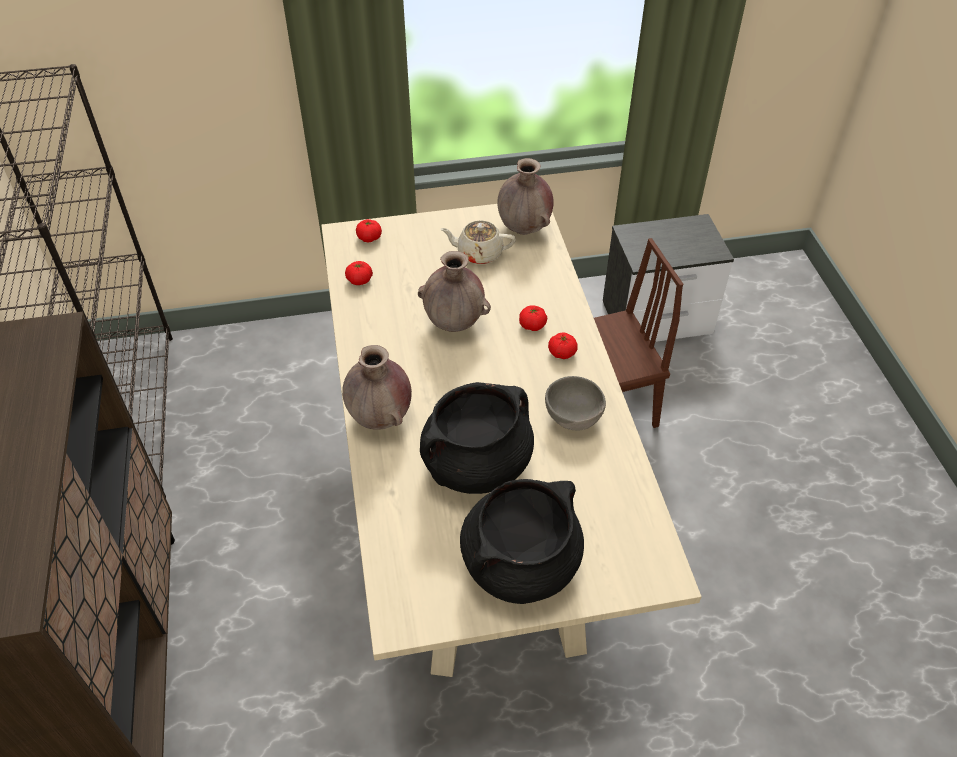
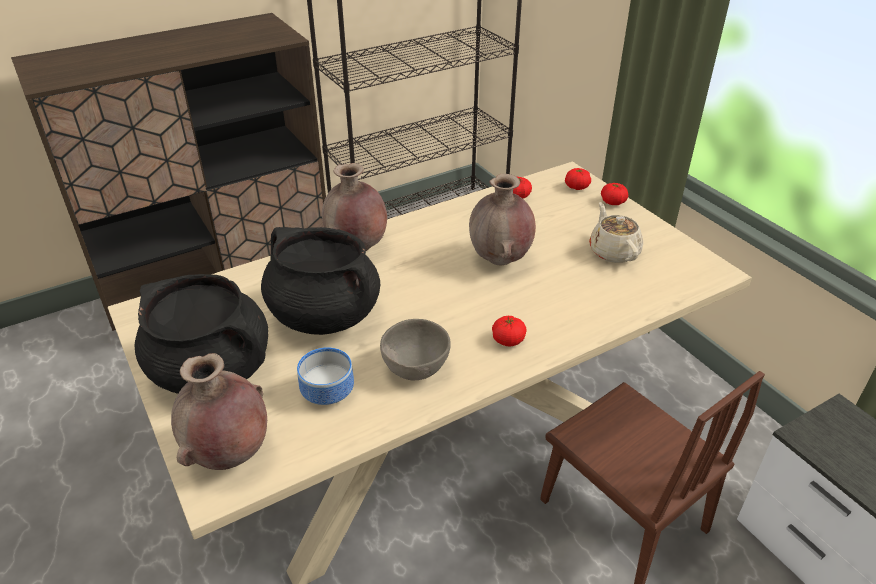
camera: 70 degrees right, 10 degrees down
brown vase [497,158,554,235] -> brown vase moved to [171,353,267,470]
tomato [519,305,547,331] -> tomato moved to [601,183,628,205]
none -> bowl [297,347,354,405]

